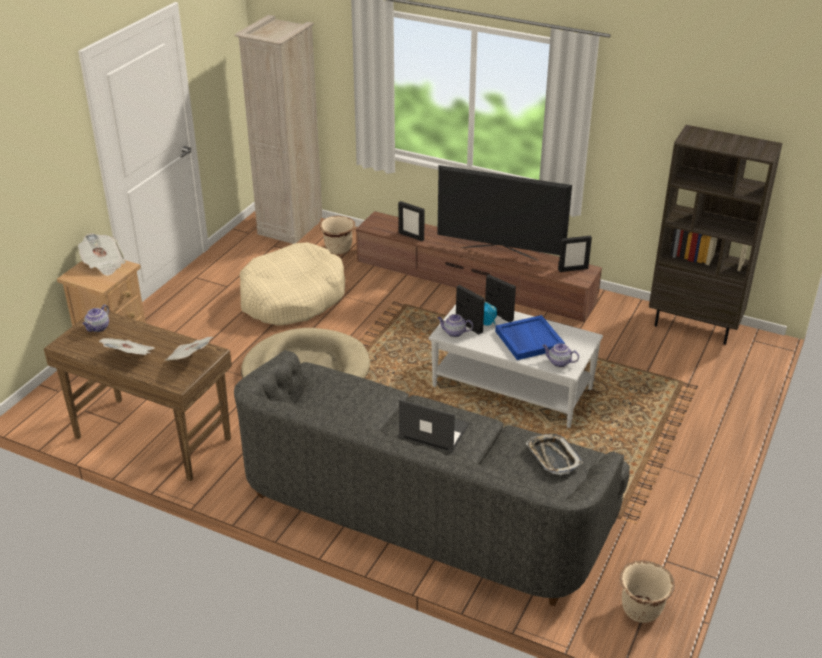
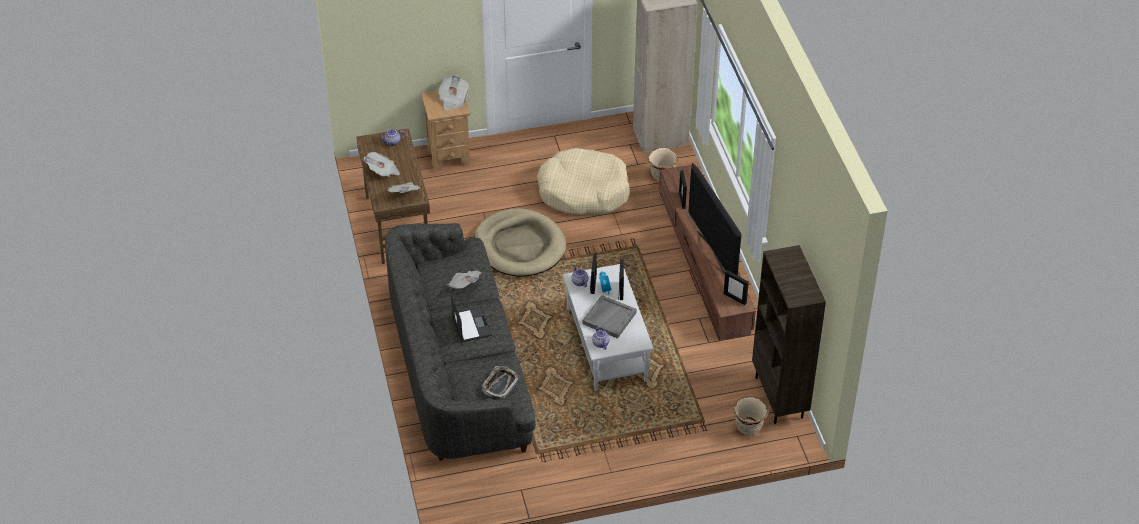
camera: 50 degrees right, 10 degrees up
blue tray [495,315,565,360] -> grey tray [582,295,637,339]
beige planter [619,560,675,623] -> beige planter moved to [733,396,769,435]
none -> newspaper [447,270,482,289]

